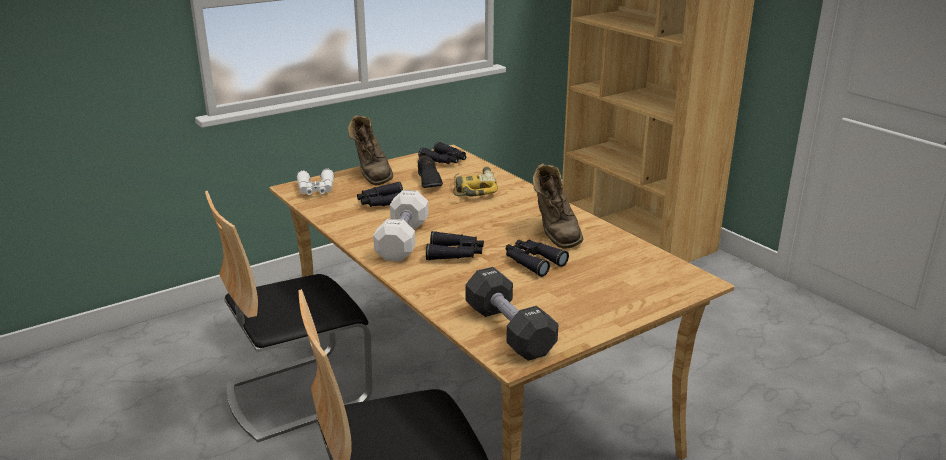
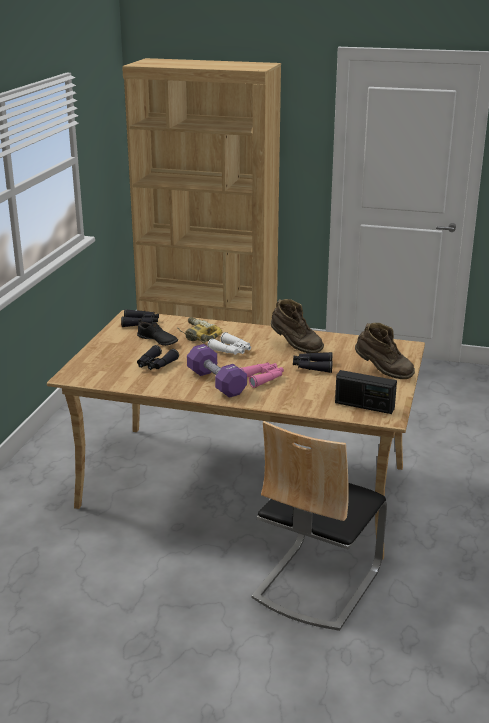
camera: 40 degrees left, 0 degrees up
chair [205,191,372,443] -> none
white binoculars [296,169,334,195] -> white binoculars moved to [208,332,251,355]
brown boot [348,115,393,186] -> brown boot moved to [355,323,415,379]
white dumbbell [373,190,428,261] -> purple dumbbell [187,344,247,398]
black binoculars [426,231,484,260] -> pink binoculars [240,362,284,388]
black dumbbell [465,267,558,361] -> radio [335,370,397,414]

